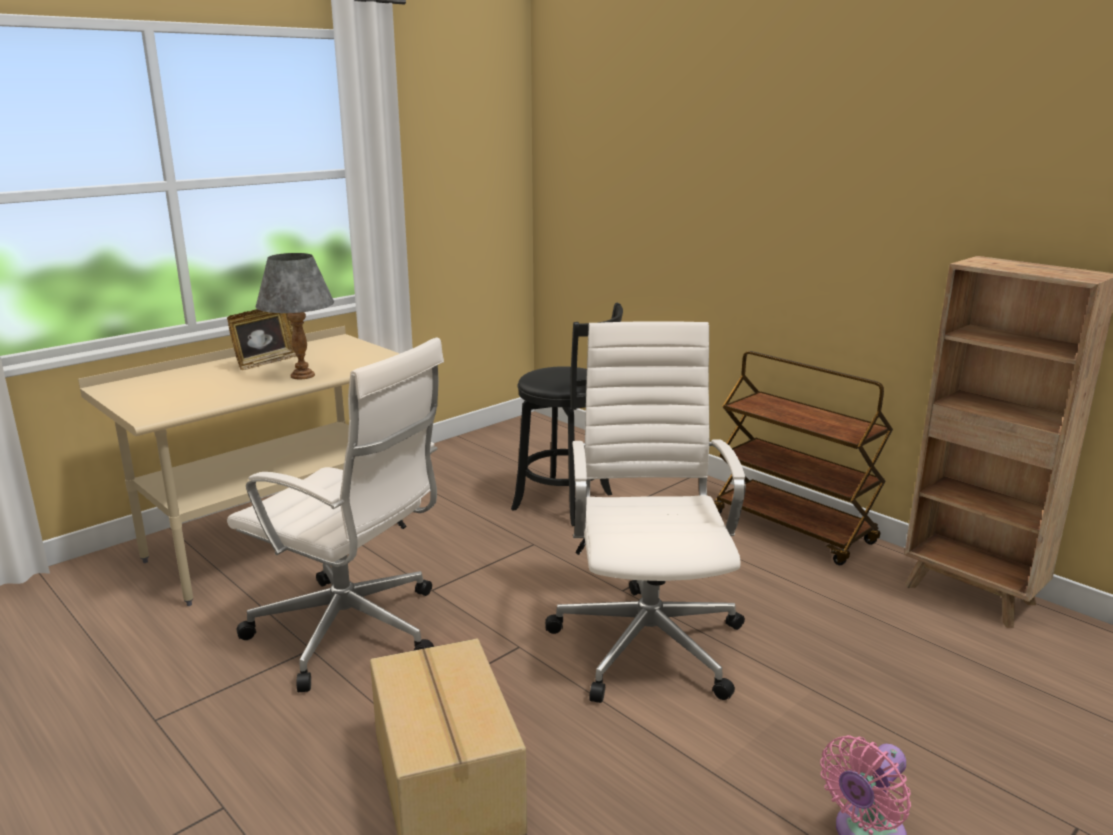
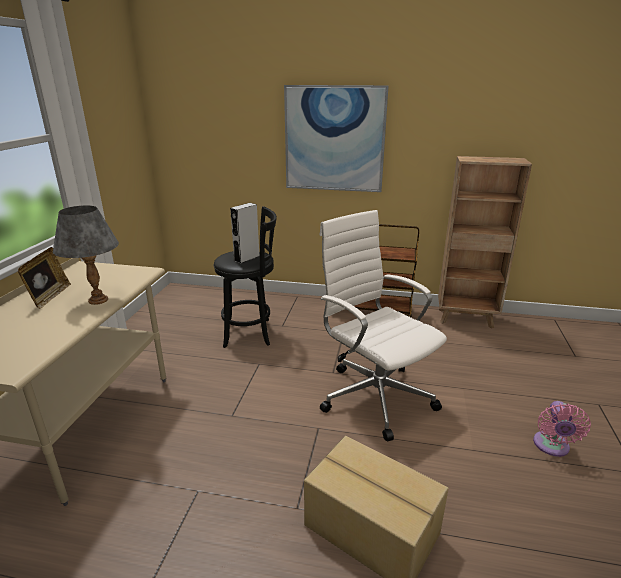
camera: 35 degrees left, 5 degrees up
white office chair [227,337,444,692] -> none
none -> grey speaker [230,203,259,264]
none -> picture [284,85,389,192]

